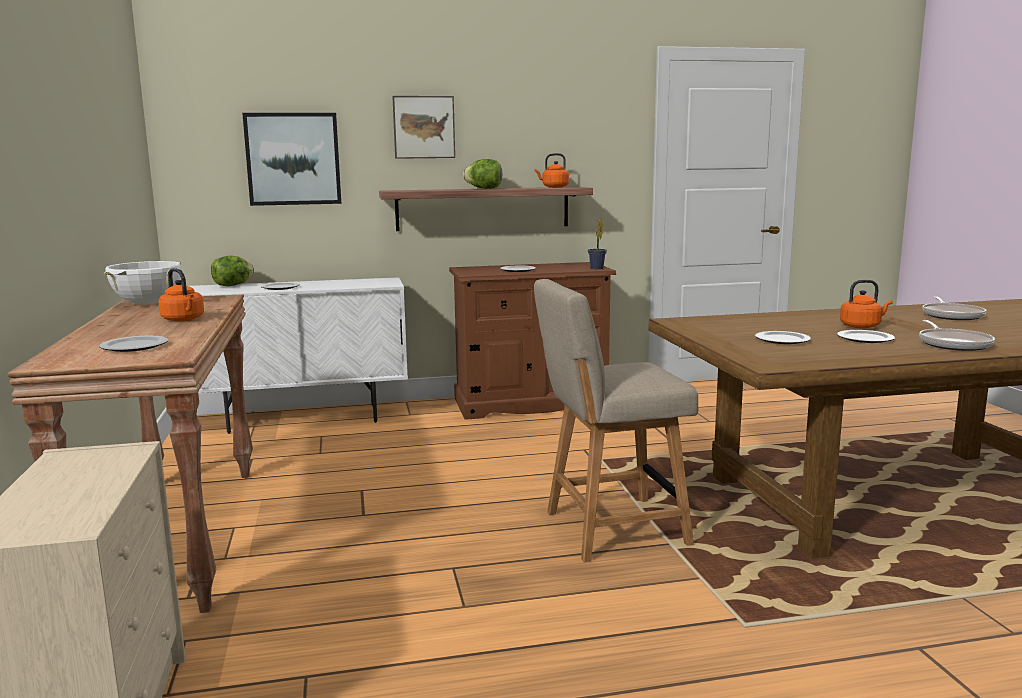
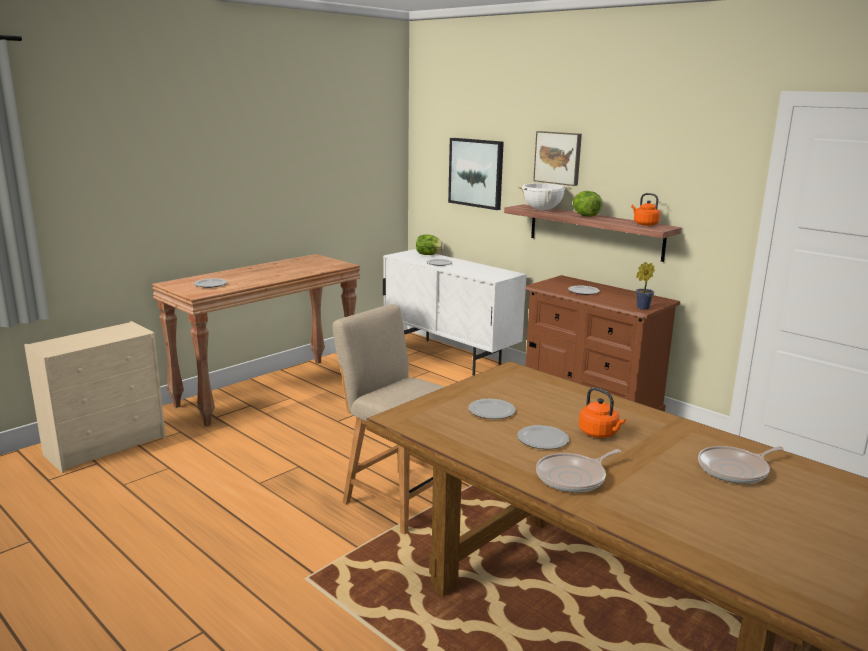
camera: 55 degrees right, 5 degrees up
white cooking pot [104,261,182,305] -> white cooking pot moved to [518,183,570,210]
orange kettle [159,268,204,321] -> none

